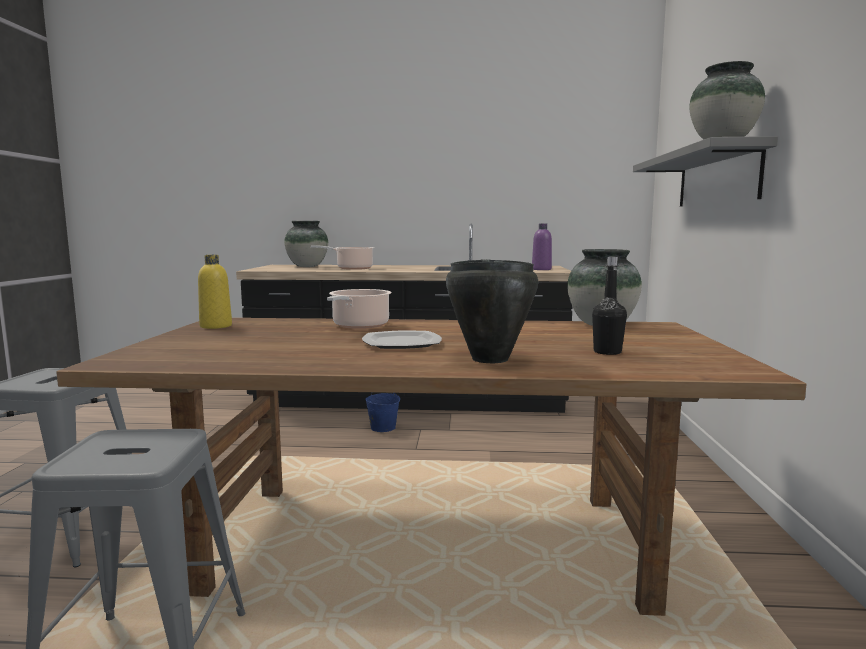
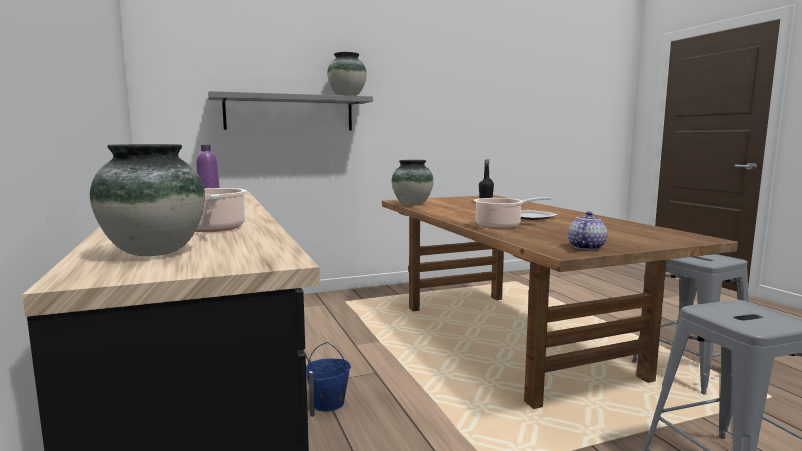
camera: 115 degrees left, 0 degrees up
yellow bottle [198,255,232,329] -> teapot [568,211,607,250]
black cooking pot [446,259,538,363] -> none

